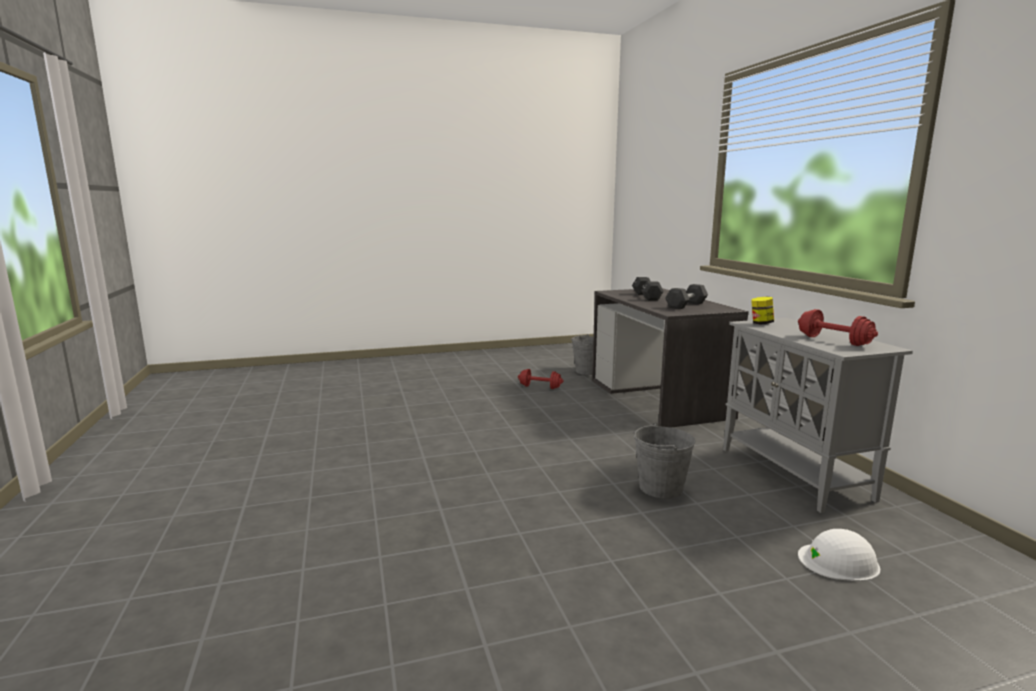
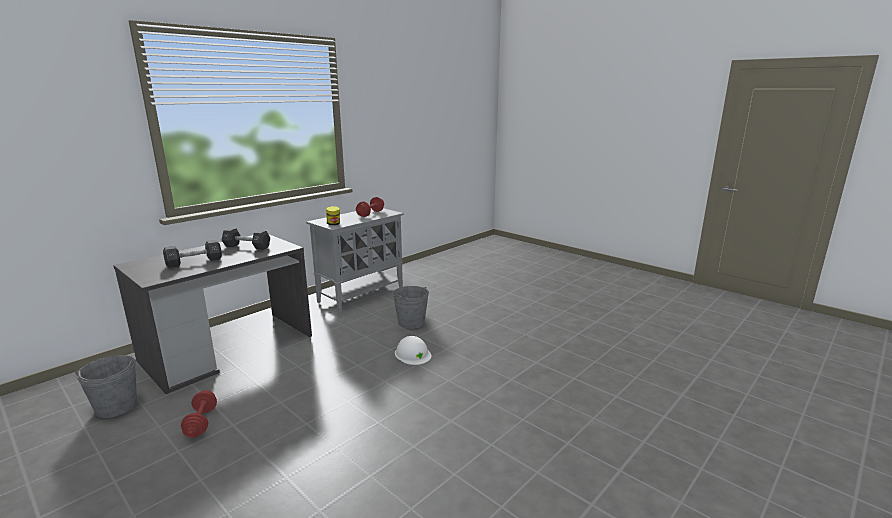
camera: 120 degrees left, 5 degrees up
white hard hat [798,529,880,581] -> white hard hat moved to [395,336,431,365]

